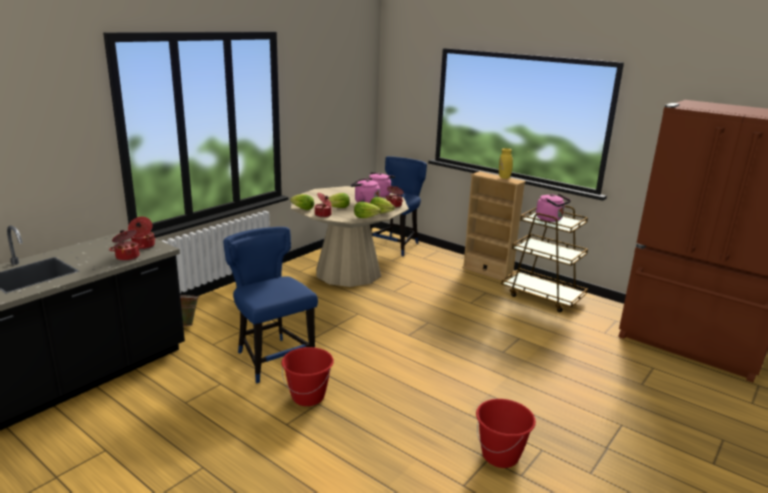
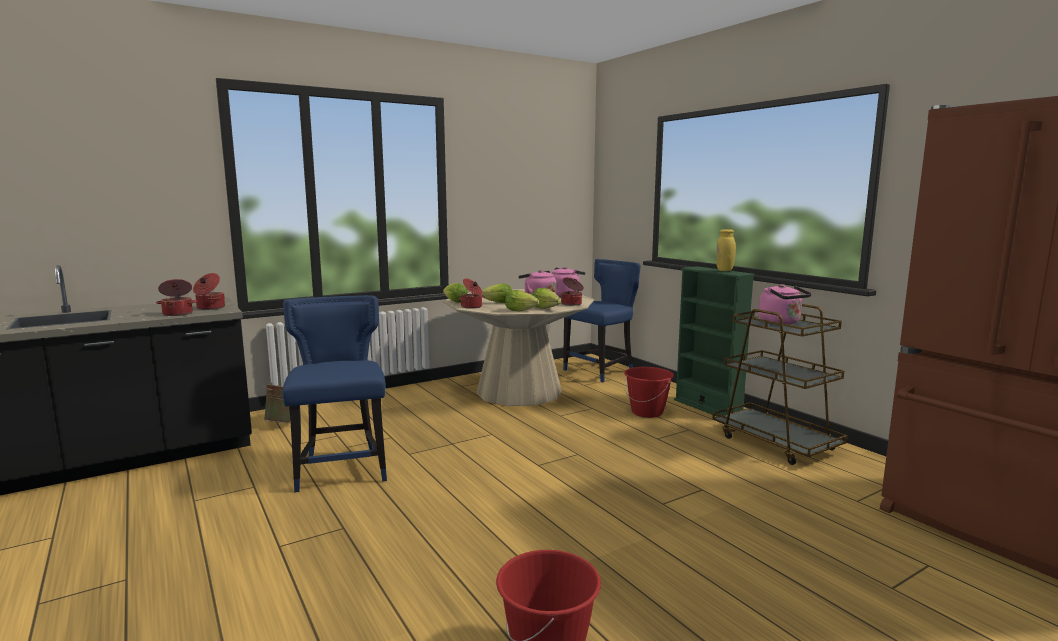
camera: 20 degrees right, 10 degrees down
red bucket [282,347,334,406] -> red bucket moved to [624,367,674,418]
beige bookcase [462,171,526,281] -> green bookcase [674,266,755,417]

